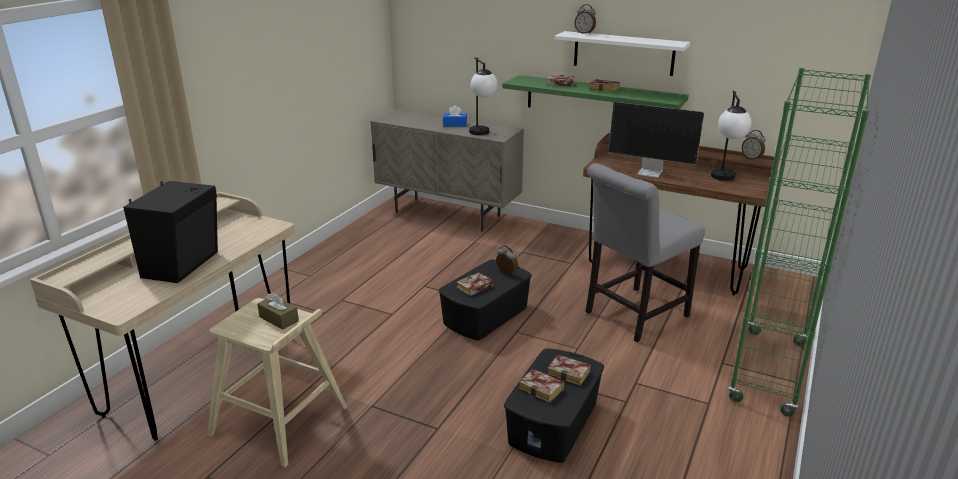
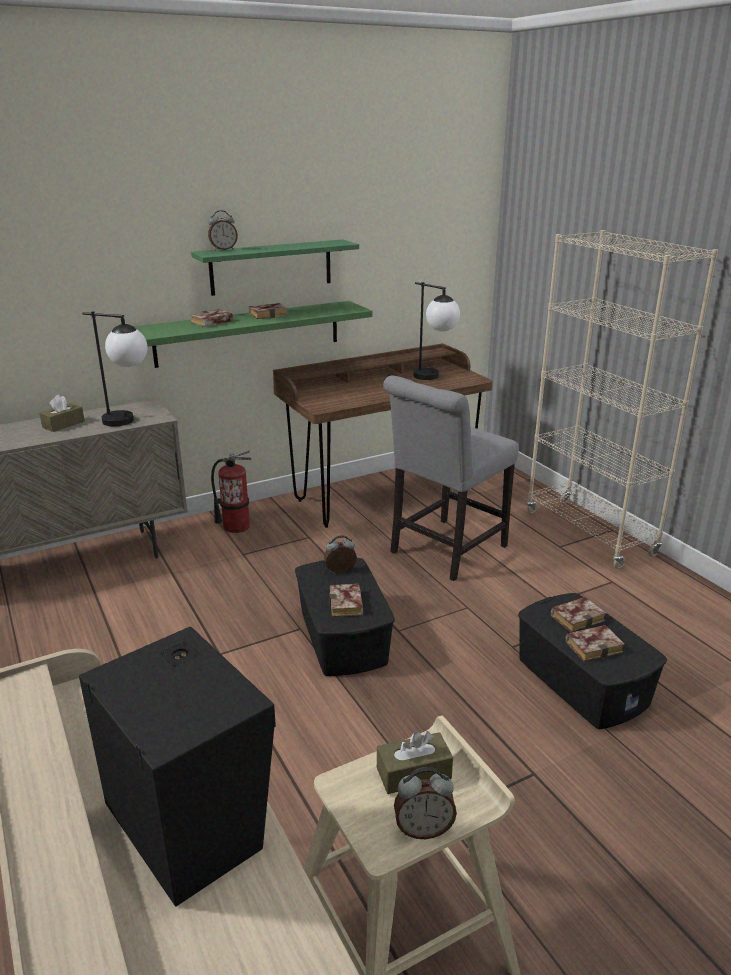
camera: 55 degrees left, 0 degrees up
blue tissue box [443,105,467,127] -> brown tissue box [39,395,85,432]
white shelf [554,31,690,76] -> green shelf [191,239,359,296]
grey chair [586,163,705,342] -> grey chair turned 45 degrees clockwise [383,375,519,581]
monitor [608,102,705,178] -> none
green bookcase [728,68,871,416] -> beige bookcase [526,230,718,569]
alarm clock [742,130,766,161] -> alarm clock moved to [394,767,457,839]
none -> fire extinguisher [211,450,251,533]

